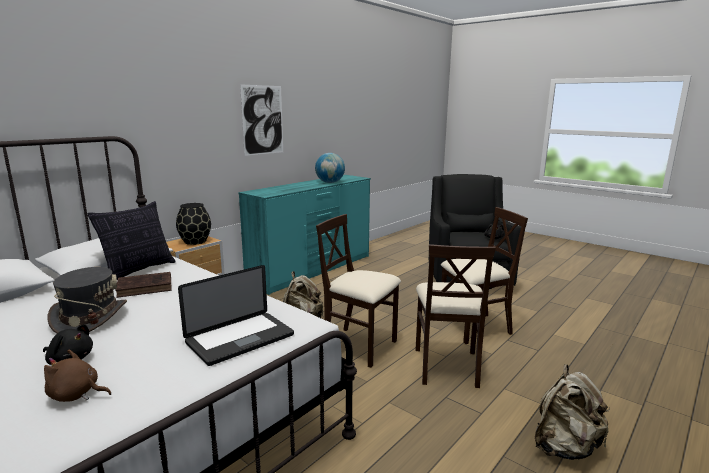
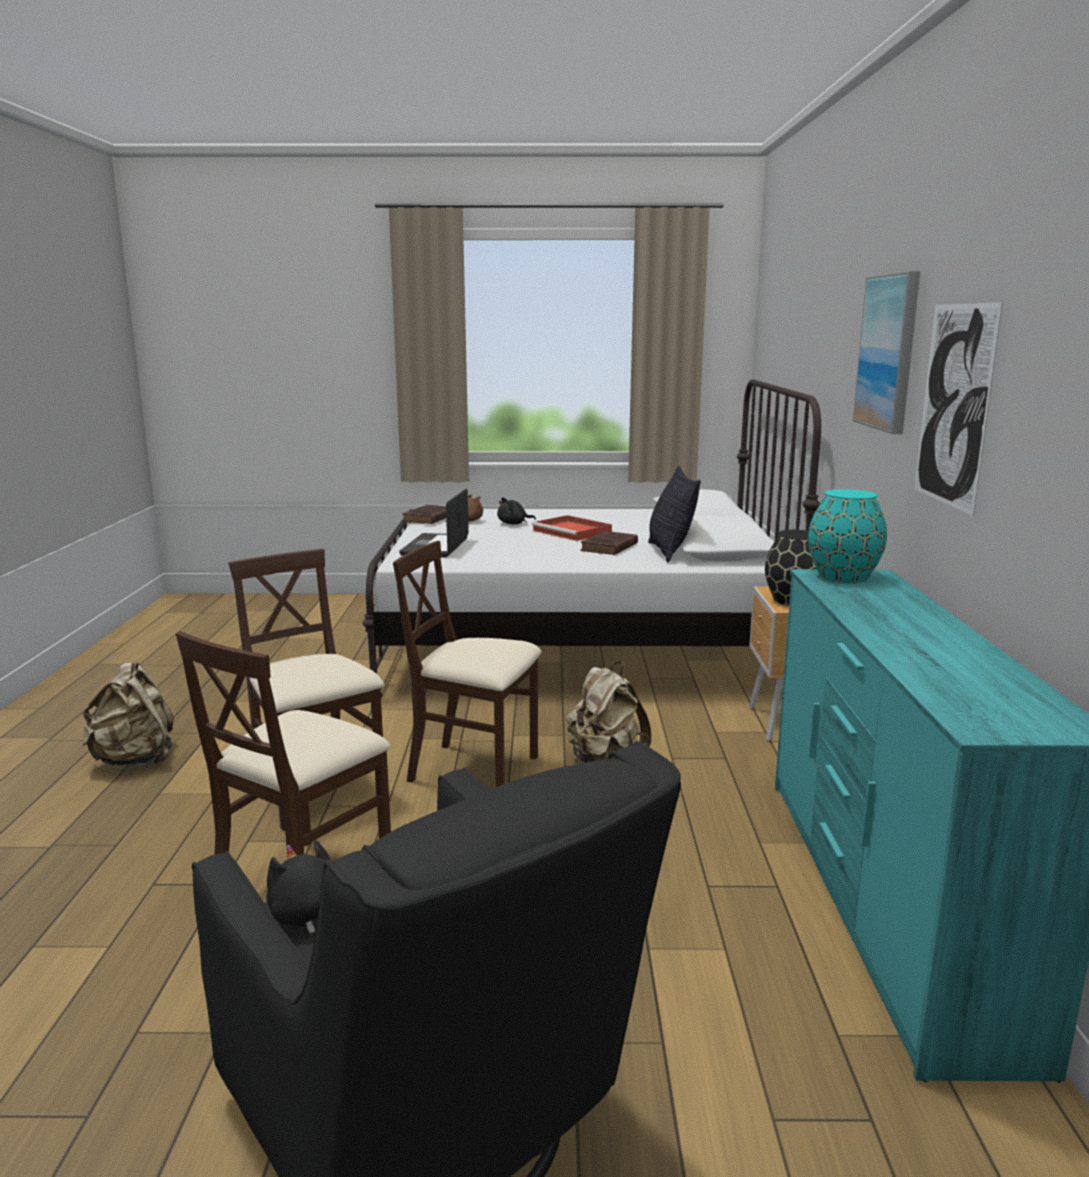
camera: 140 degrees right, 0 degrees up
grey hat [48,267,127,334] -> red tray [532,515,612,541]
globe [315,153,345,183] -> none
beige chair [316,214,401,368] -> beige chair turned 150 degrees counterclockwise [393,541,542,787]
none -> brown book [403,505,446,524]
none -> turquoise vase [808,489,887,583]
none -> picture [853,271,920,434]

